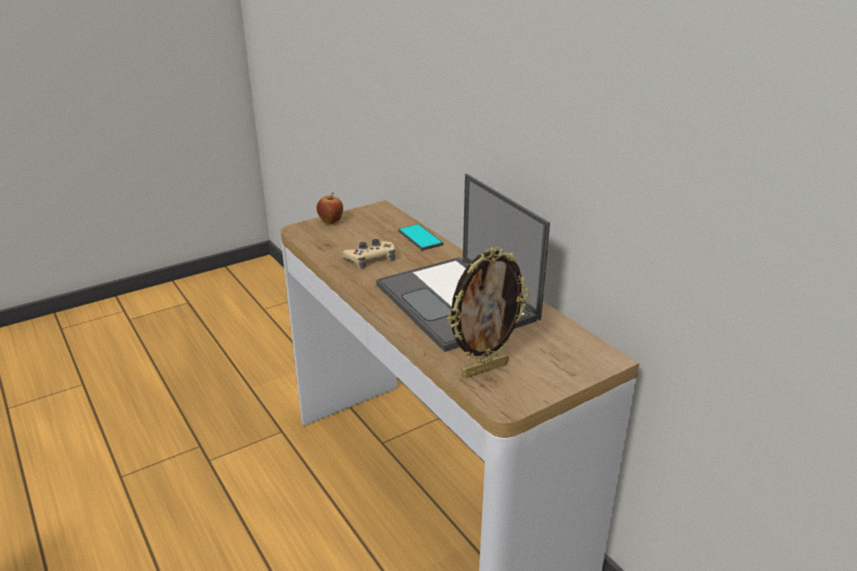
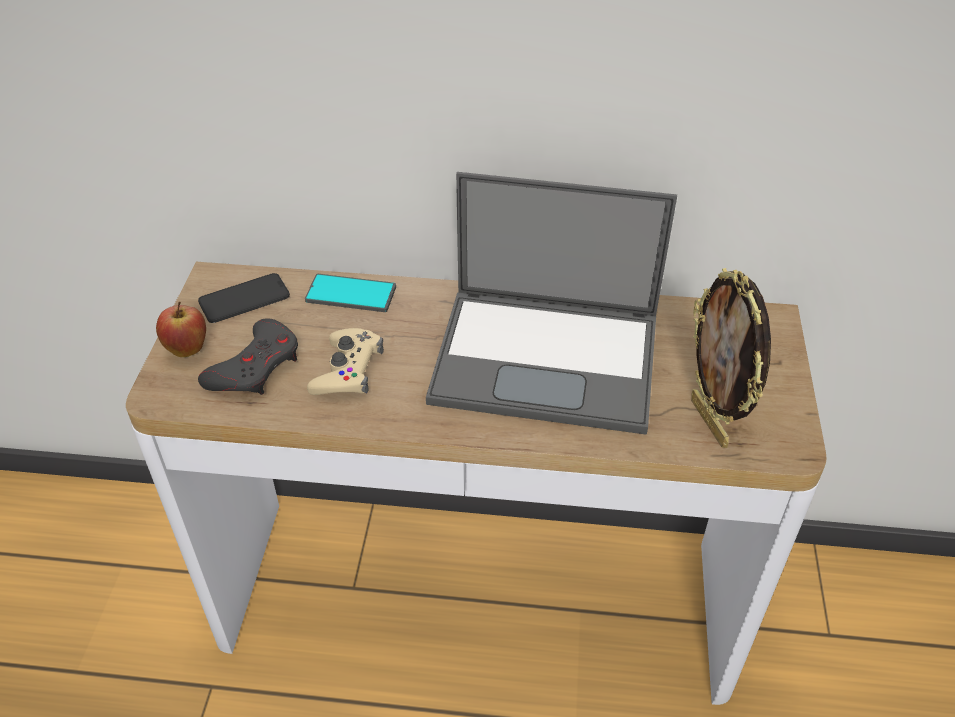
camera: 50 degrees left, 15 degrees up
picture frame [447,247,530,378] -> picture frame turned 150 degrees clockwise [691,268,771,448]
none -> phone [198,273,290,323]
none -> grey game controller [198,318,298,395]

